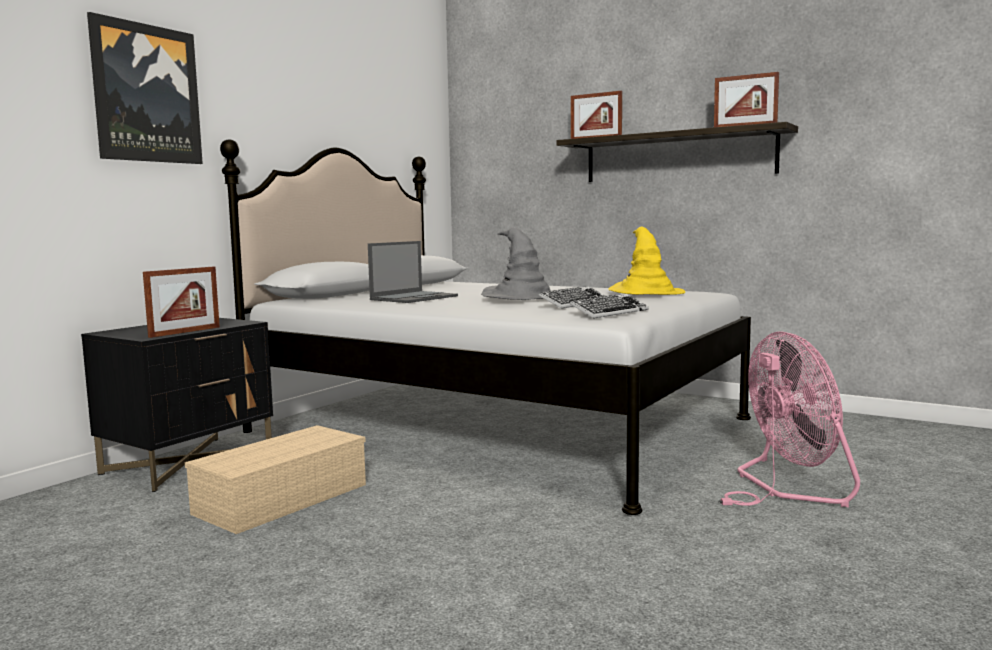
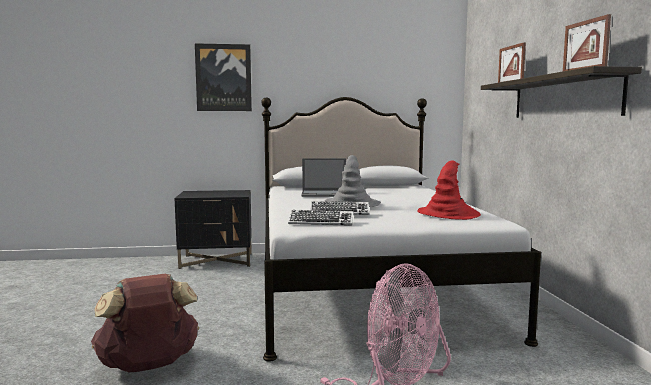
camera: 50 degrees right, 0 degrees up
picture frame [143,267,220,338] -> none
beige storage box [185,425,366,534] -> none
yellow hat [608,227,685,295] -> red hat [417,160,481,220]
none -> brown backpack [91,274,199,372]

